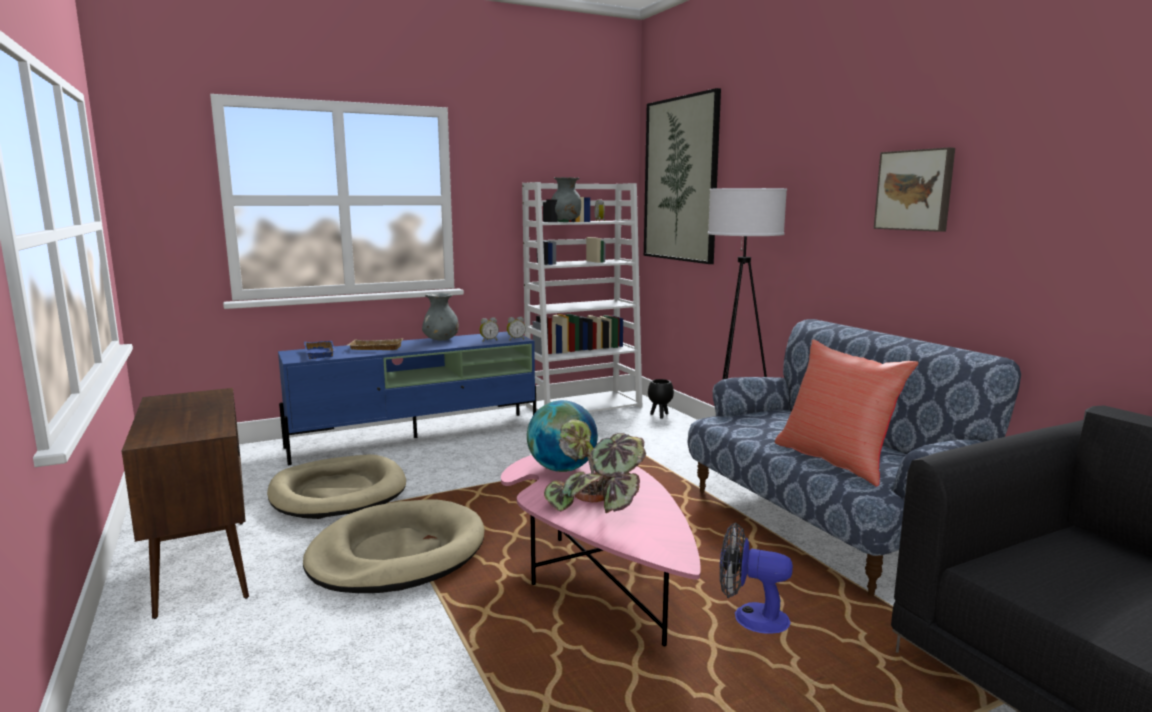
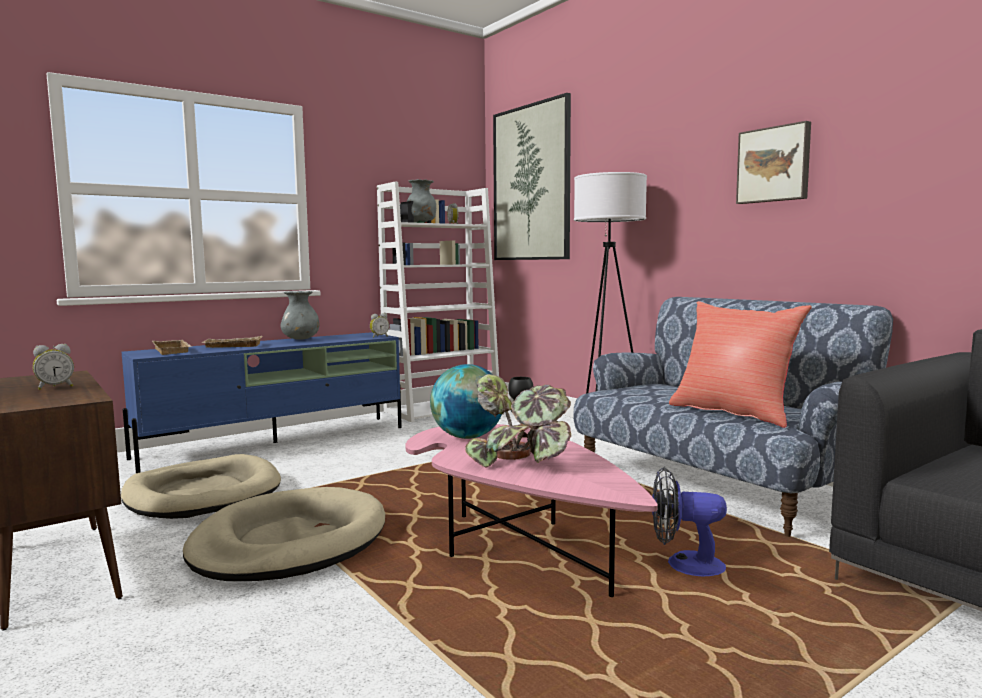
camera: 10 degrees left, 5 degrees down
blue tray [304,341,336,359] -> beige tray [152,340,192,355]
alarm clock [480,317,499,342] -> alarm clock moved to [33,344,74,390]

